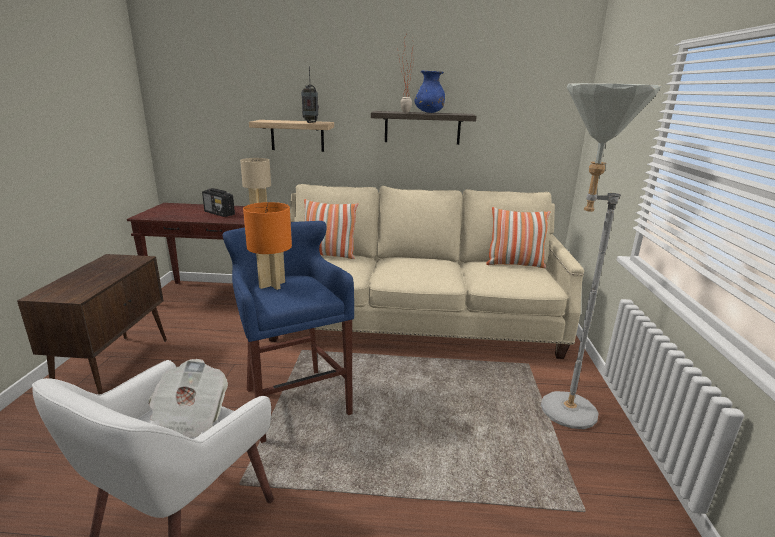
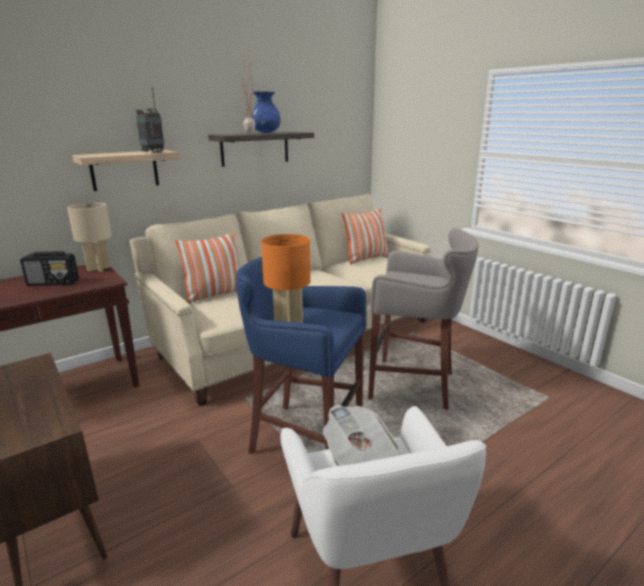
camera: 40 degrees left, 0 degrees up
grey floor lamp [541,83,661,429] -> none
none -> grey stool [368,228,479,410]

